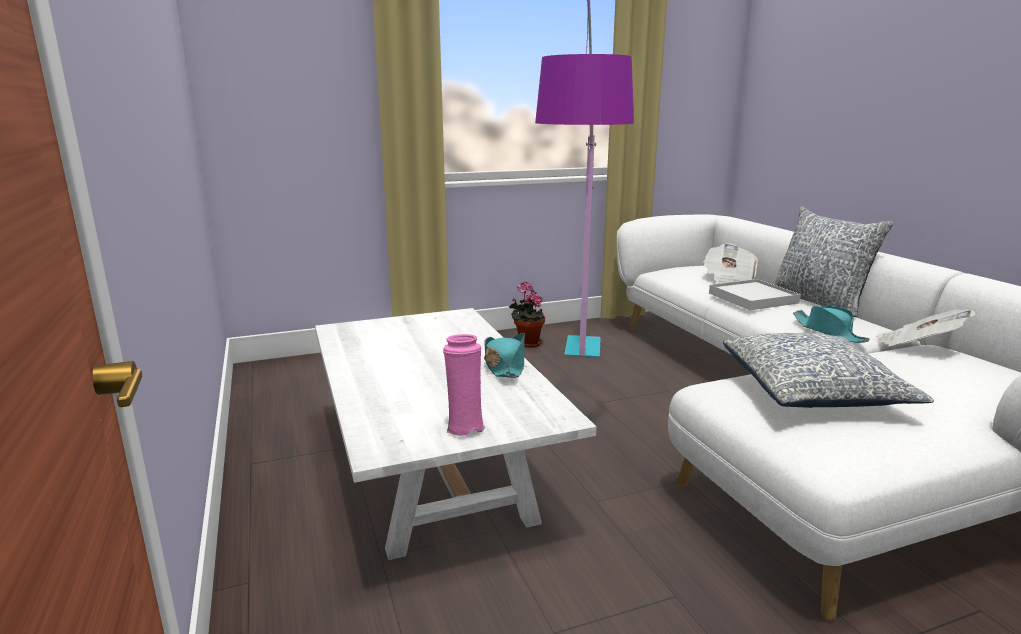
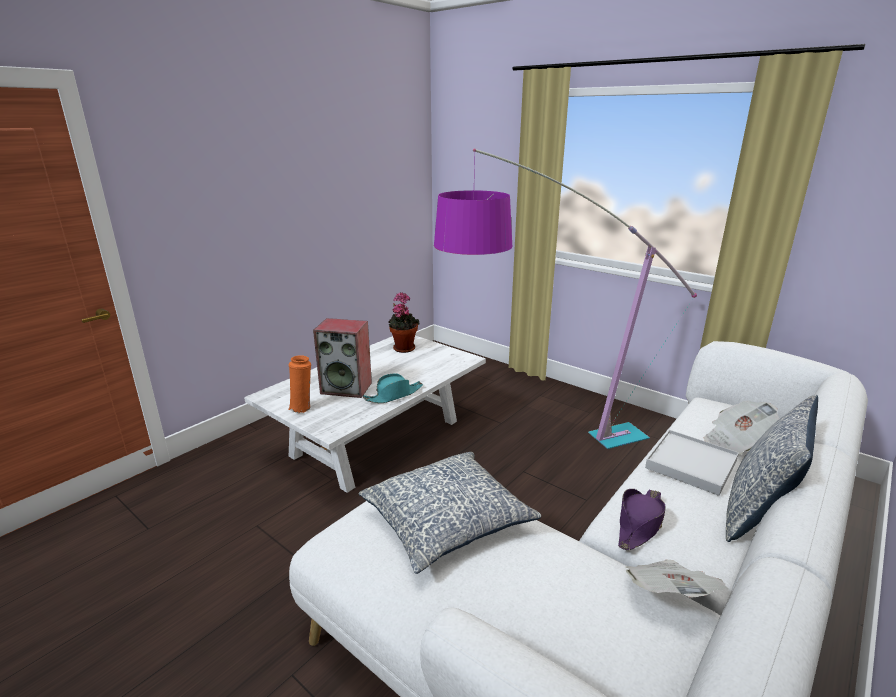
camera: 60 degrees right, 5 degrees up
pink vase [443,334,485,436] -> orange vase [289,355,311,413]
potted plant [509,281,545,348] -> potted plant moved to [388,293,419,353]
turquoise hat [793,305,870,343] -> purple hat [618,489,666,550]
none -> speaker [313,318,372,398]

